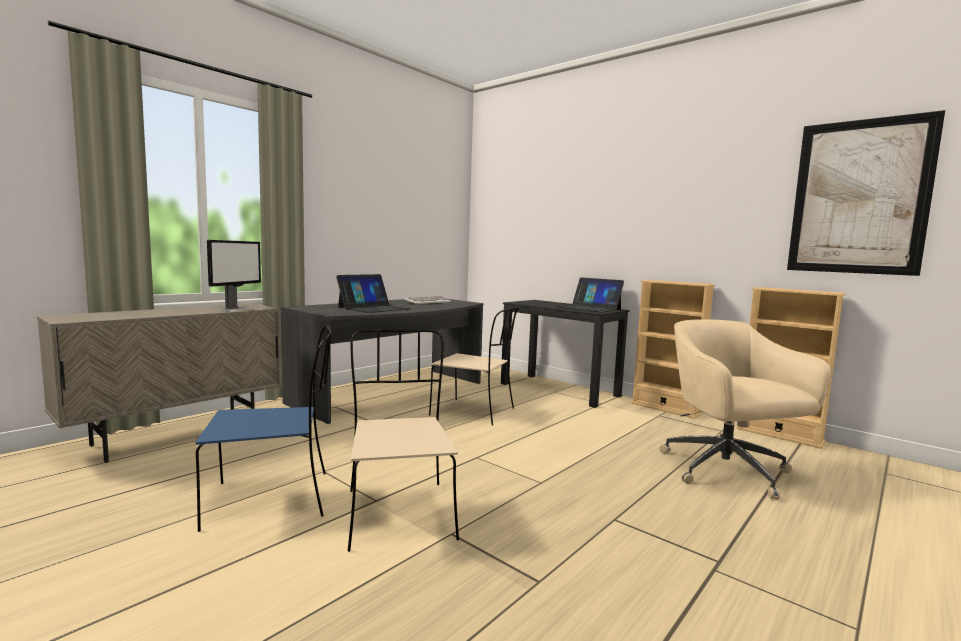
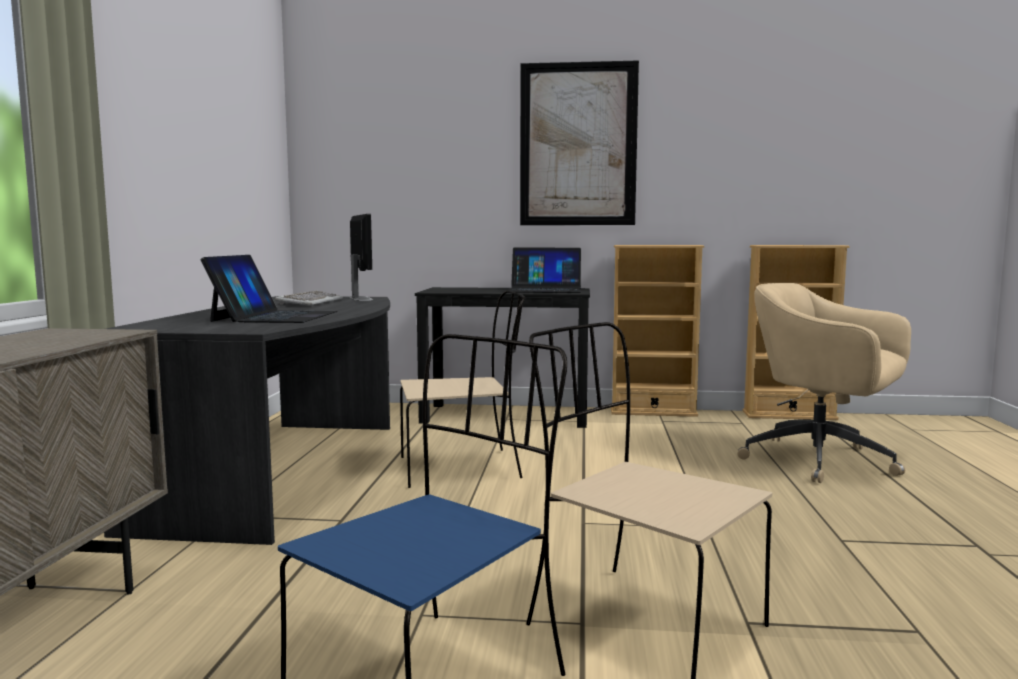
camera: 35 degrees left, 0 degrees up
monitor [207,240,261,312] -> monitor moved to [349,214,373,301]
picture [787,110,945,276] -> picture moved to [520,60,639,225]

